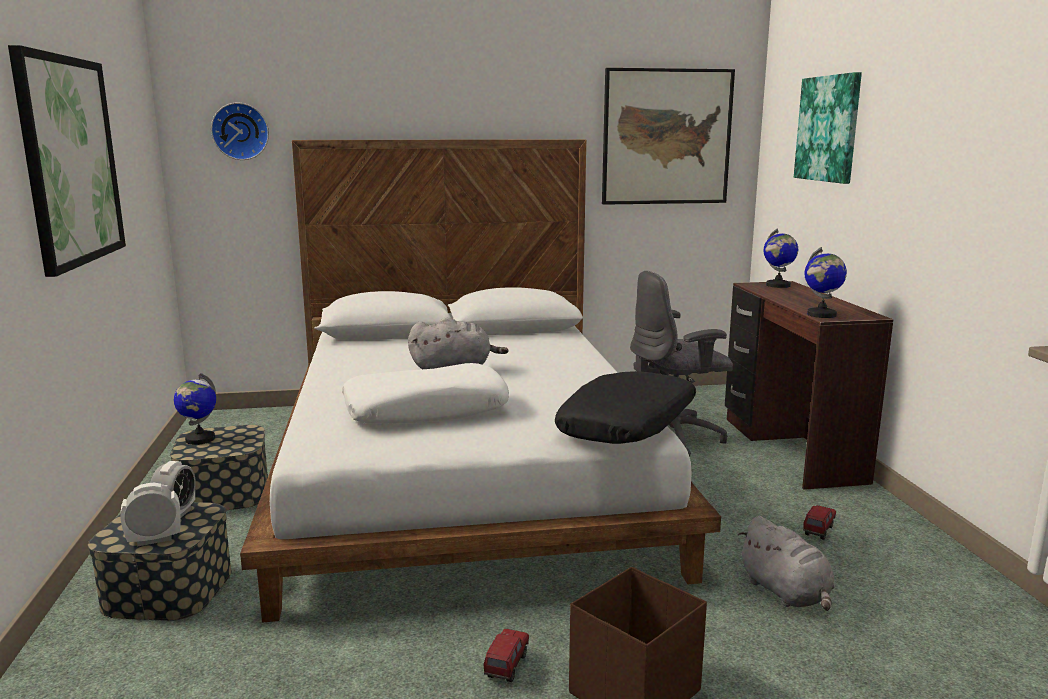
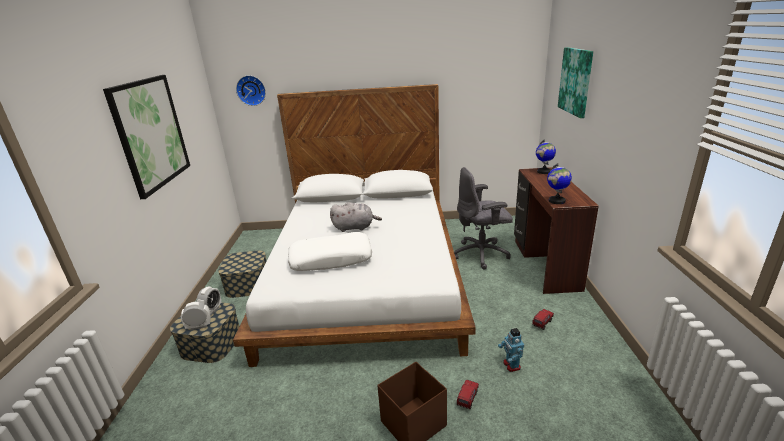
camera: 10 degrees right, 10 degrees up
globe [174,373,216,445] -> none
toy truck [484,629,529,682] -> toy truck moved to [457,380,479,409]
black pillow [555,371,696,444] -> none
picture [602,68,735,205] -> none
grey plush toy [737,516,835,611] -> toy robot [498,328,524,372]

